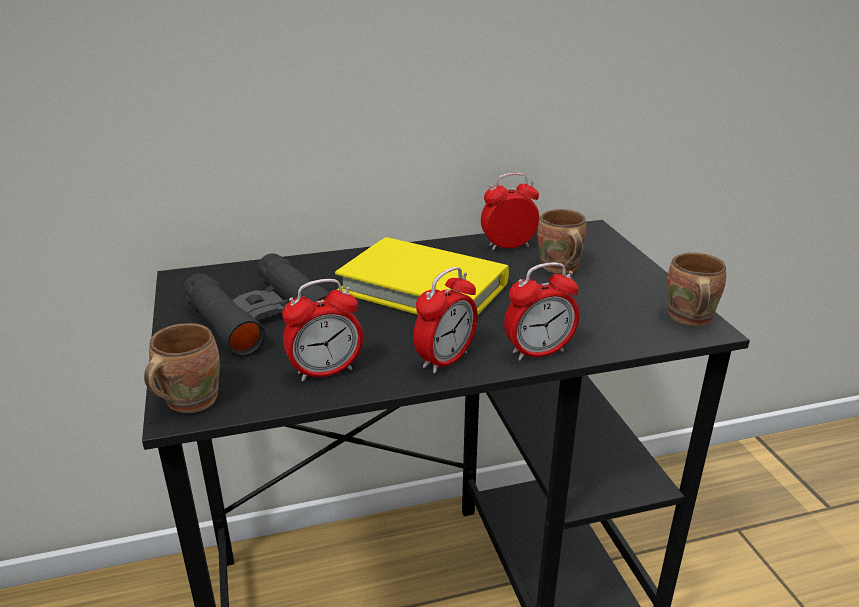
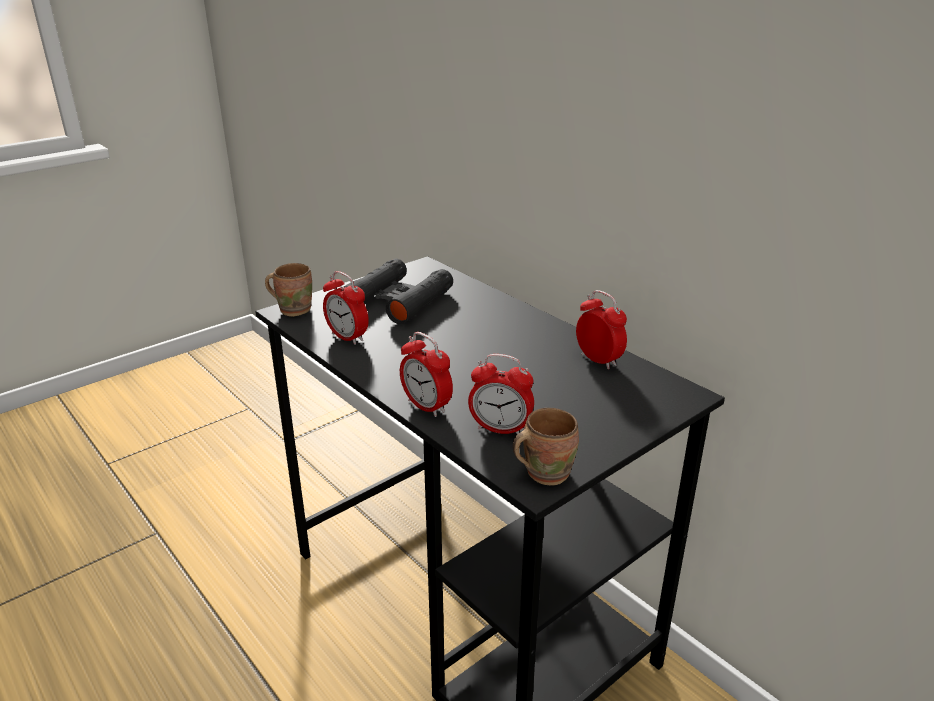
camera: 65 degrees right, 0 degrees up
yellow book [335,237,509,315] -> none
alarm clock [413,267,478,374] -> alarm clock moved to [468,354,534,435]
brown mug [538,209,586,274] -> none

